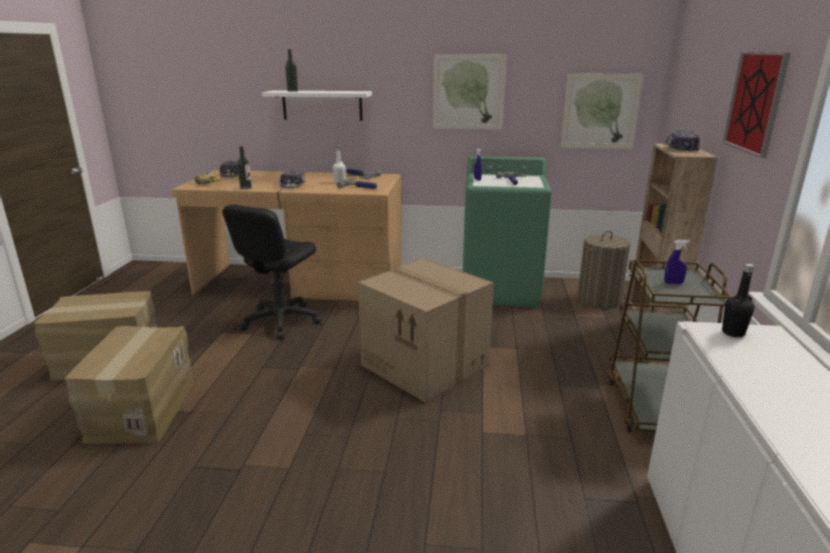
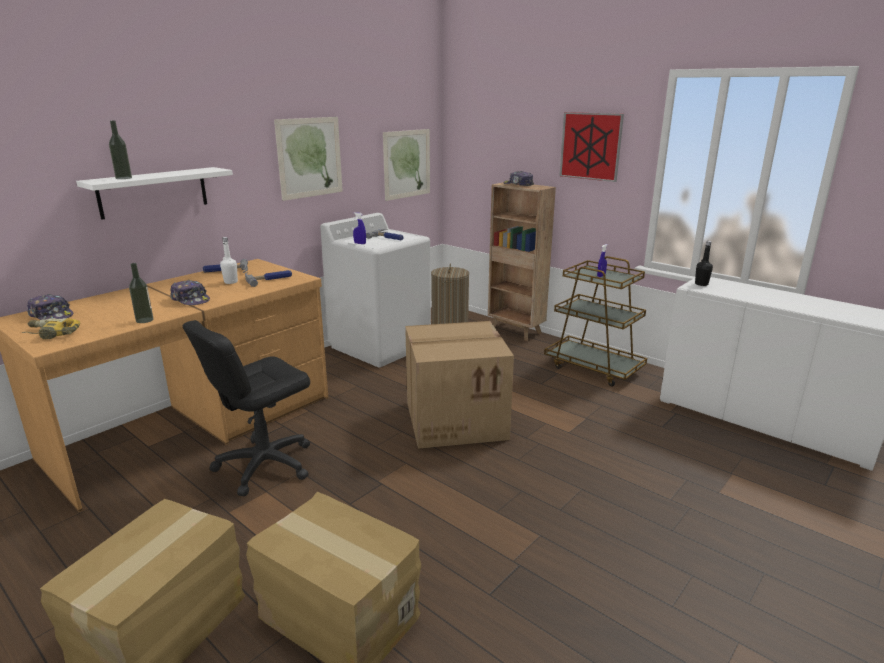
camera: 55 degrees left, 0 degrees up
black office chair [222,204,322,339] -> black office chair turned 75 degrees clockwise [183,320,310,496]
green washing machine [463,156,552,307] -> white washing machine [320,213,431,367]

